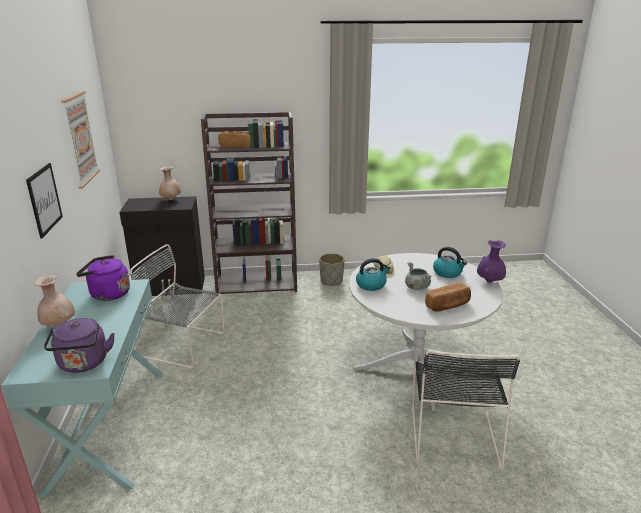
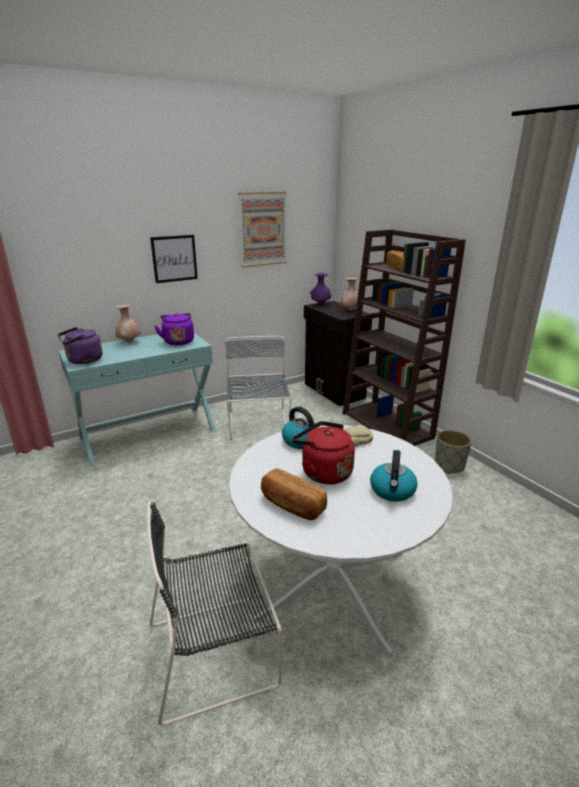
camera: 65 degrees right, 0 degrees up
grey cooking pot [405,262,431,290] -> red kettle [292,421,355,485]
purple vase [477,240,506,283] -> purple vase moved to [310,273,332,305]

